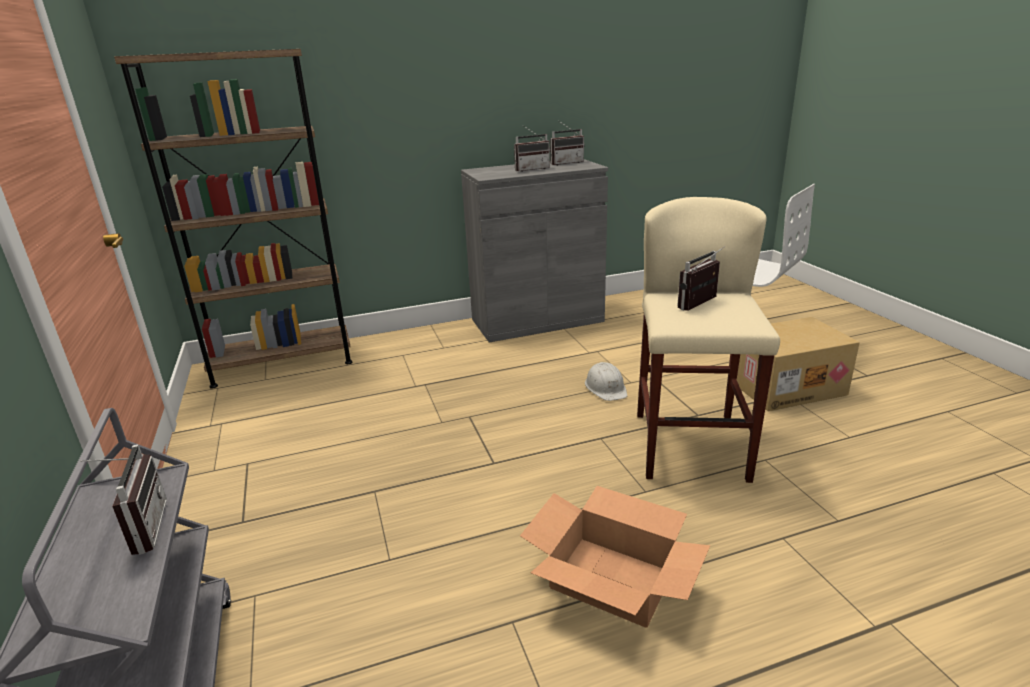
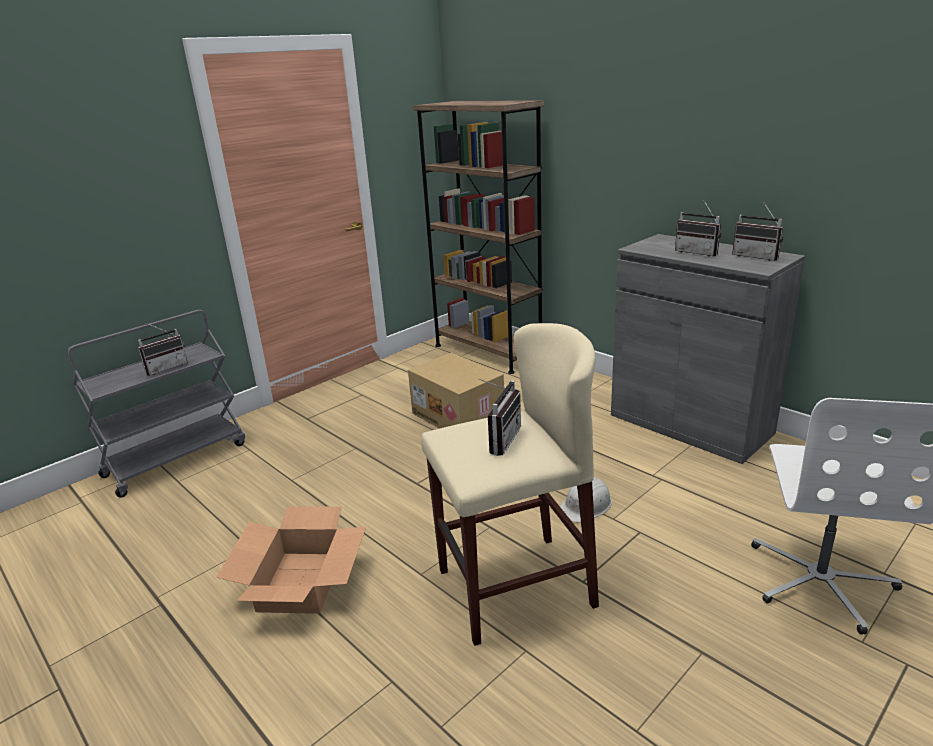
camera: 65 degrees right, 0 degrees up
radio [677,246,725,311] -> radio turned 90 degrees clockwise [478,379,521,456]
cardboard box [737,317,860,411] -> cardboard box moved to [408,353,504,428]

